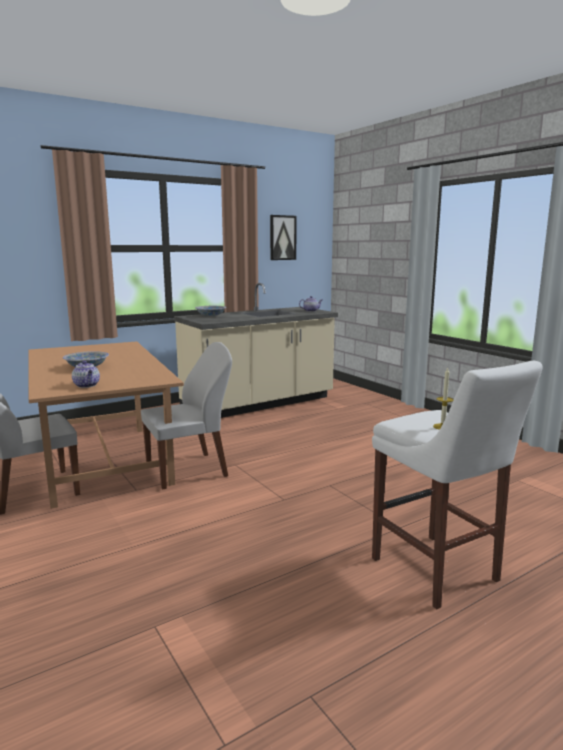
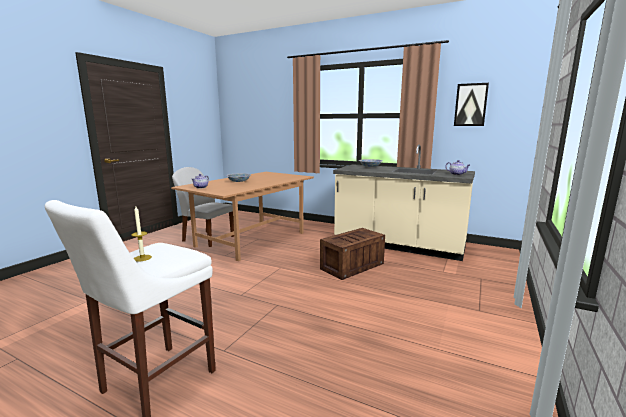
camera: 60 degrees right, 0 degrees up
white chair [141,342,232,490] -> none
none -> crate [320,228,385,280]

